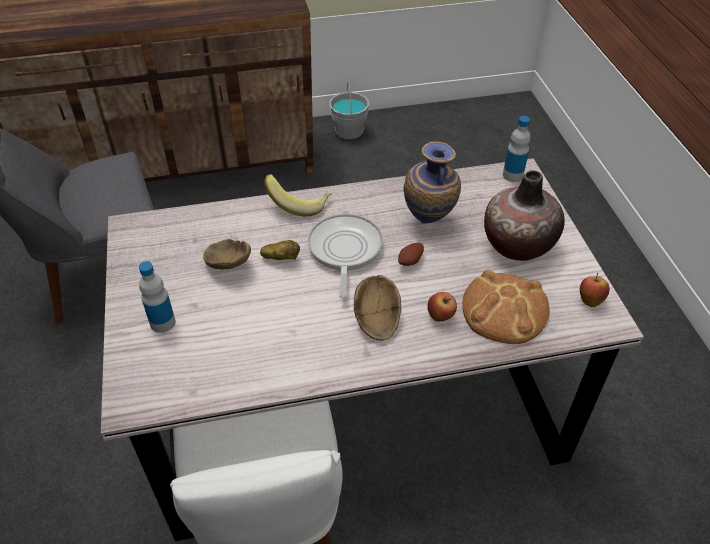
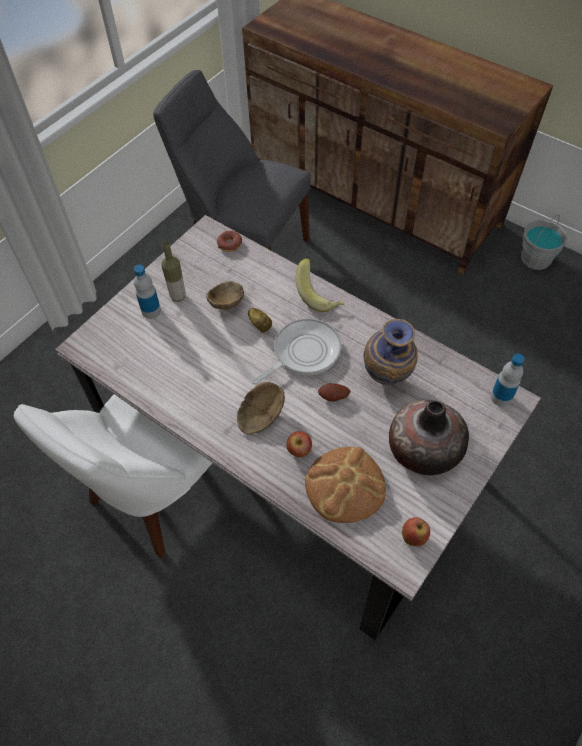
camera: 50 degrees right, 10 degrees up
none -> bottle [162,241,186,302]
none -> donut [217,231,242,252]

